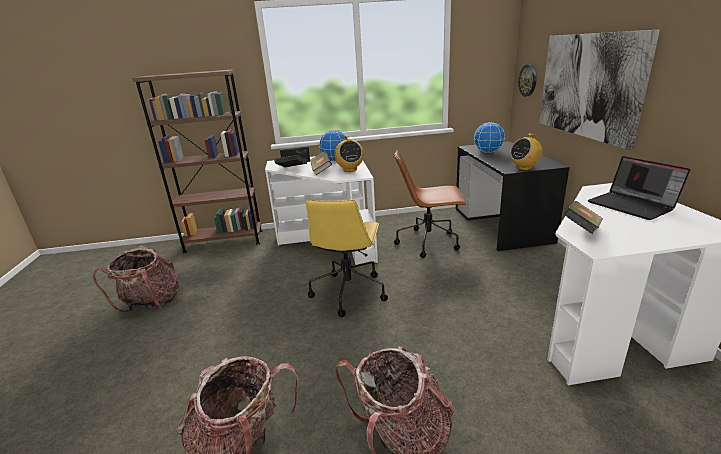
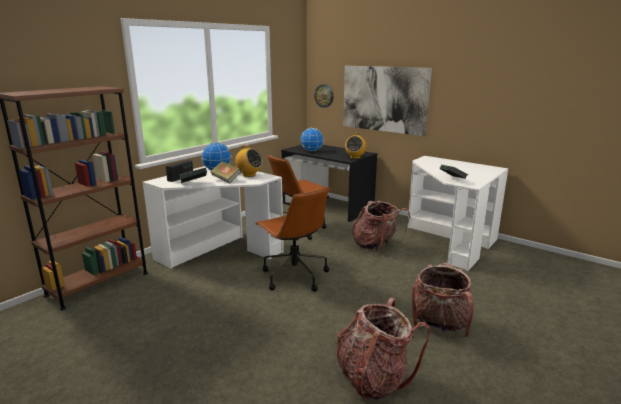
camera: 45 degrees left, 5 degrees down
backpack [93,246,180,312] -> backpack moved to [353,201,410,252]
yellow office chair [306,200,388,317] -> brown office chair [255,188,329,291]
laptop [588,156,690,220] -> none

